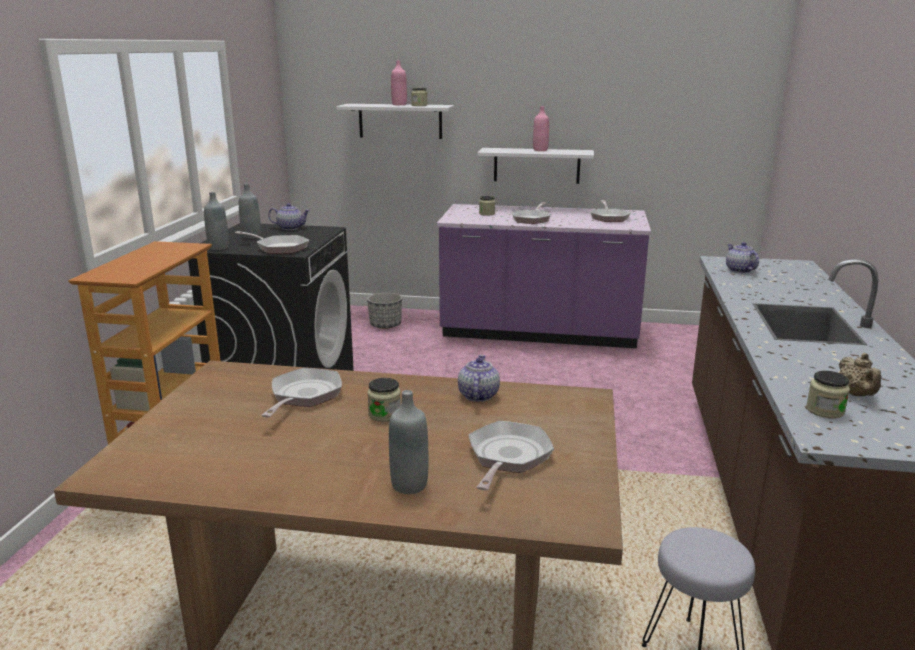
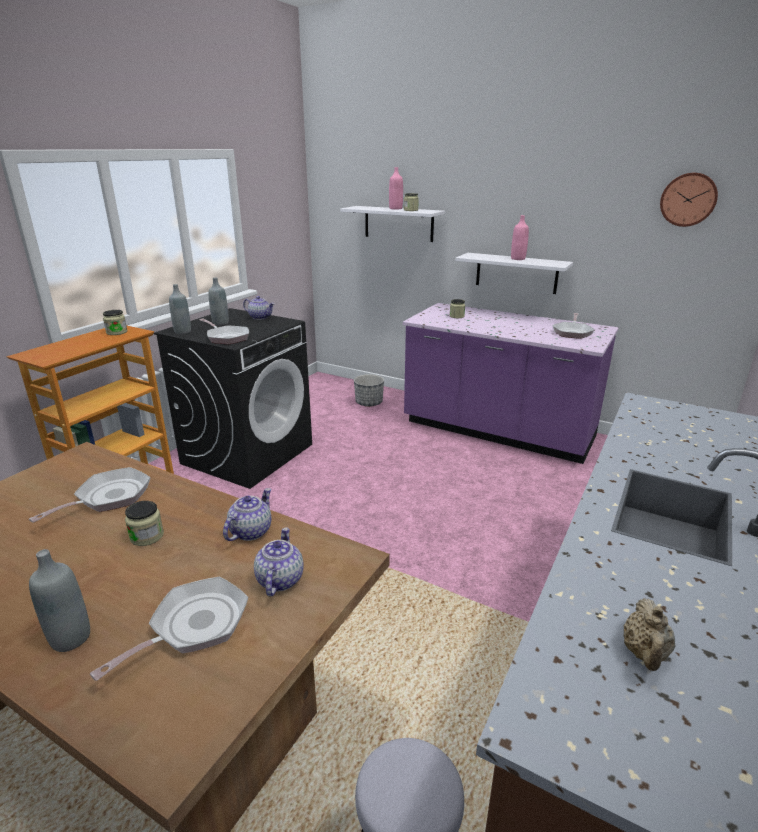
camera: 20 degrees right, 5 degrees up
frying pan [511,202,550,224] -> none
teapot [726,242,759,273] -> teapot moved to [254,527,304,597]
jar [806,371,850,418] -> jar moved to [103,310,128,335]
none -> wall clock [660,173,718,227]

